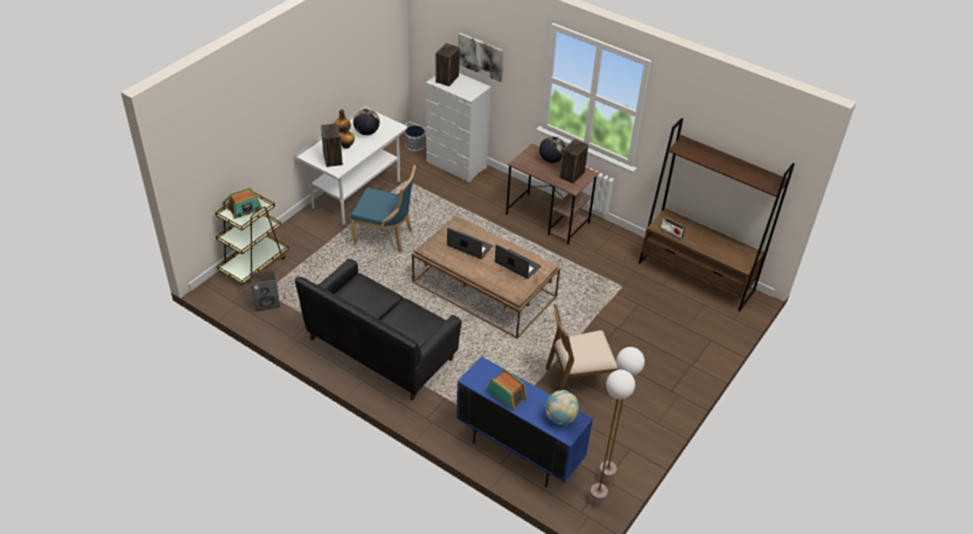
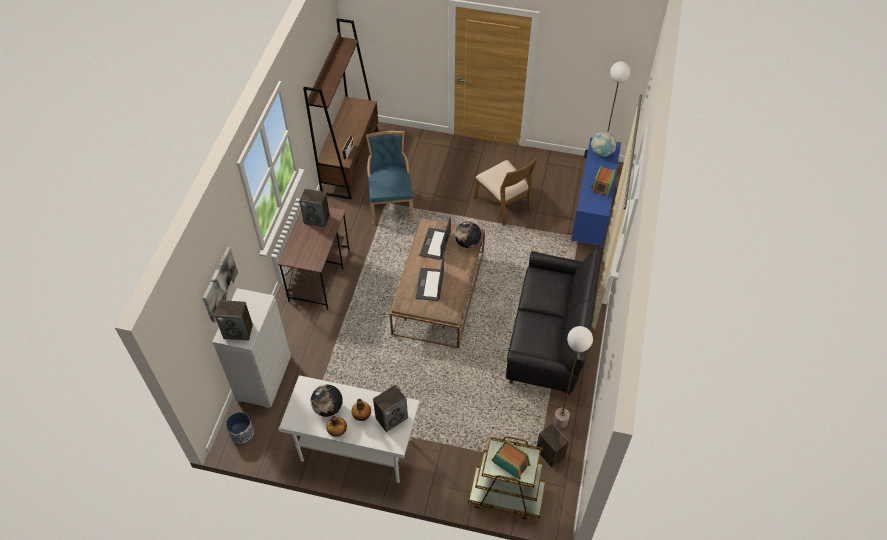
camera: 110 degrees left, 10 degrees up
blue chair [351,165,416,253] -> blue chair moved to [366,131,414,224]
globe [539,136,565,163] -> globe moved to [455,221,481,248]
floor lamp [598,347,645,485] -> floor lamp moved to [553,326,593,428]

